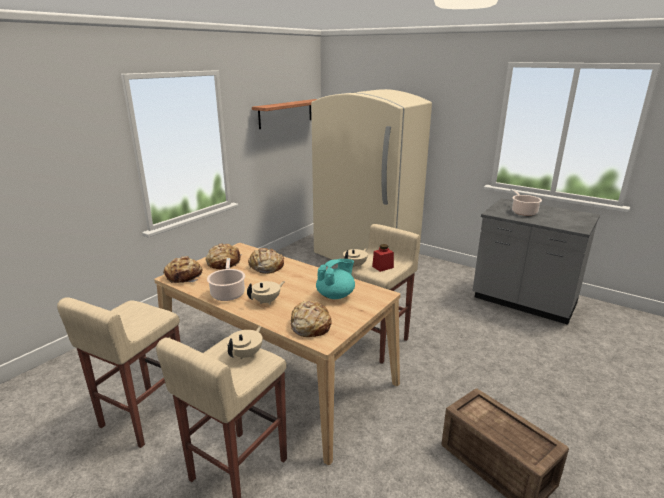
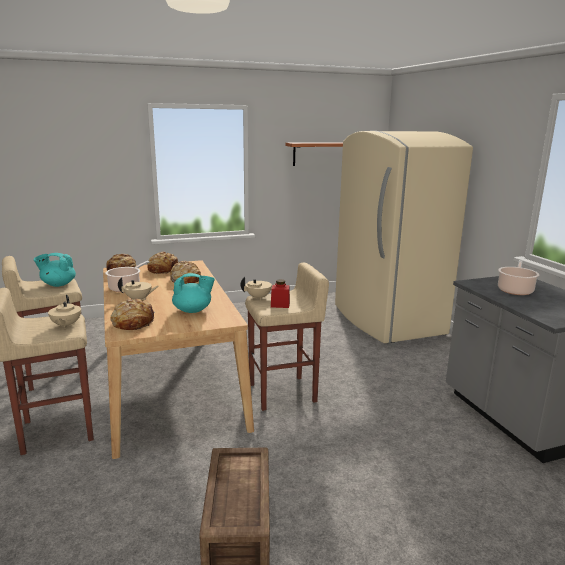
camera: 35 degrees right, 5 degrees down
beige teapot [227,326,262,359] -> beige teapot turned 105 degrees clockwise [48,295,81,329]
none -> turquoise teapot [34,253,76,287]

